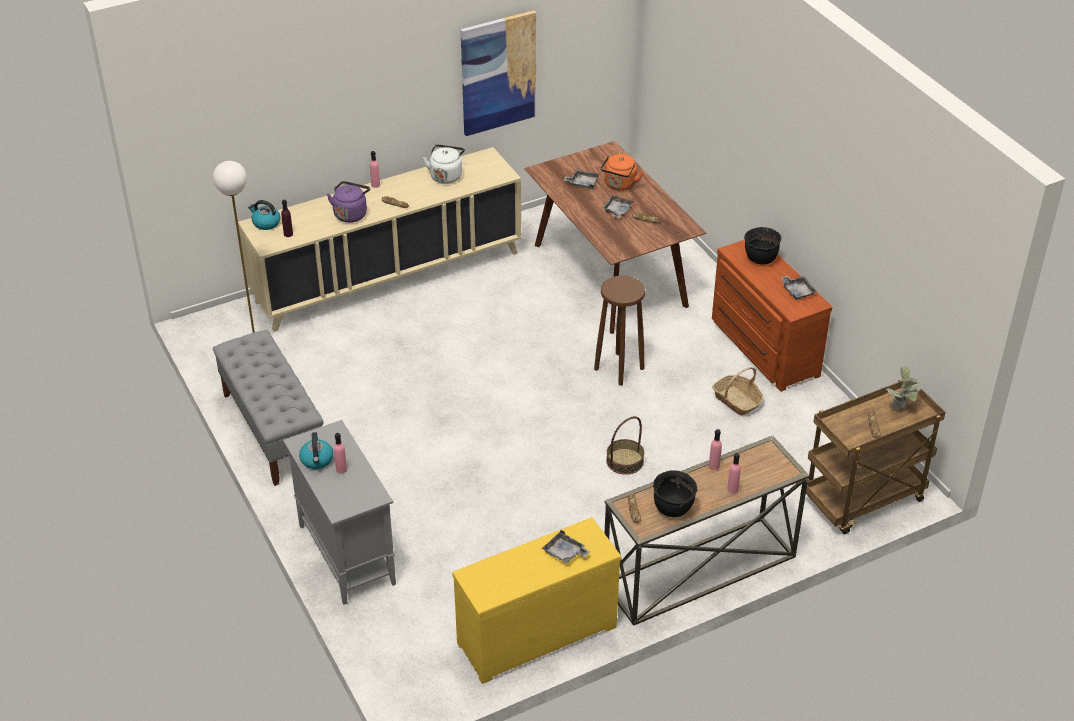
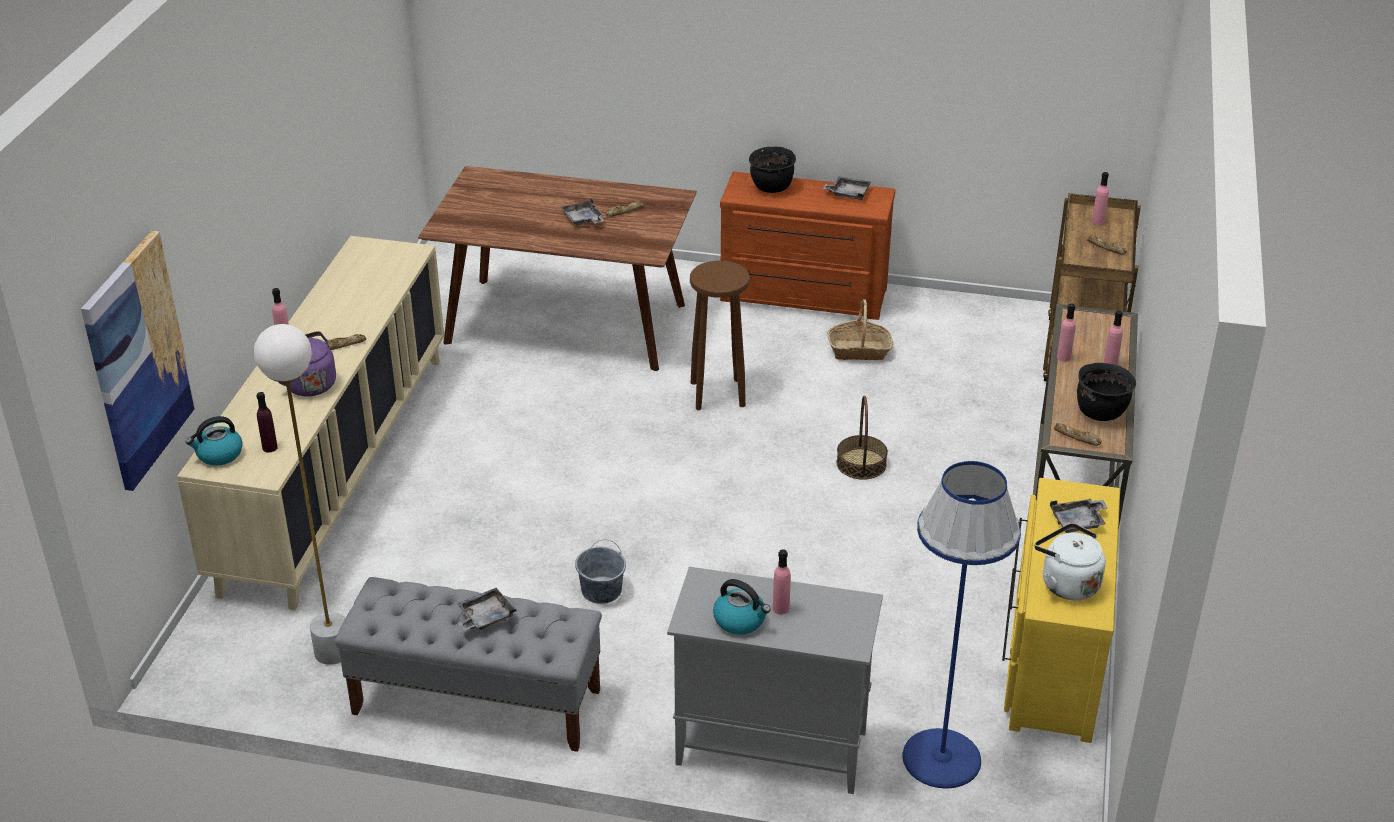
camera: 50 degrees left, 5 degrees down
white kettle [423,144,465,184] -> white kettle moved to [1035,523,1106,600]
picture [460,10,536,136] -> picture moved to [81,231,196,491]
grey tray [564,169,599,189] -> grey tray moved to [457,588,516,631]
orange kettle [601,154,643,191] -> none
potted plant [886,366,921,410] -> pink bottle [1092,172,1109,226]
none -> grey bucket [575,540,626,604]
none -> blue floor lamp [902,461,1021,789]

